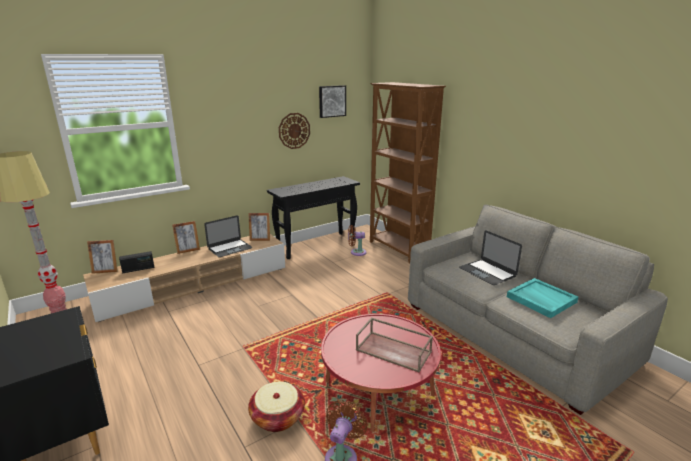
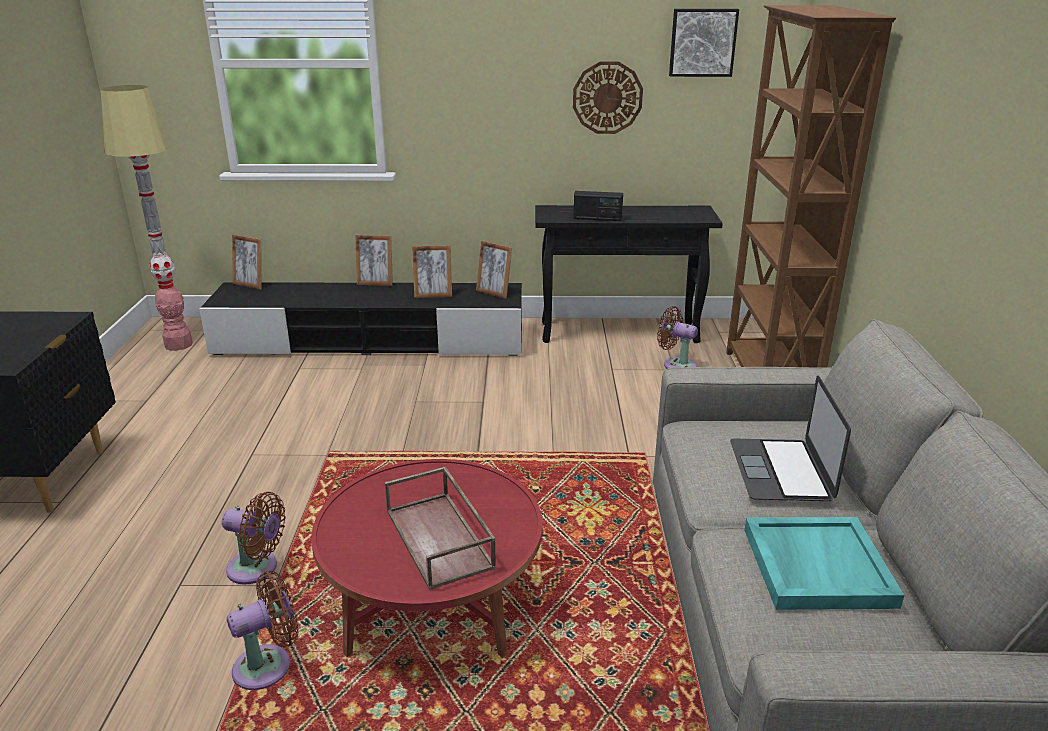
camera: 35 degrees right, 5 degrees up
beige tv stand [83,234,285,323] -> black tv stand [199,282,522,356]
radio [119,251,154,273] -> radio moved to [573,191,623,221]
laptop [204,215,252,257] -> picture frame [412,245,452,298]
basket [248,382,305,432] -> brown fan [222,492,286,585]

